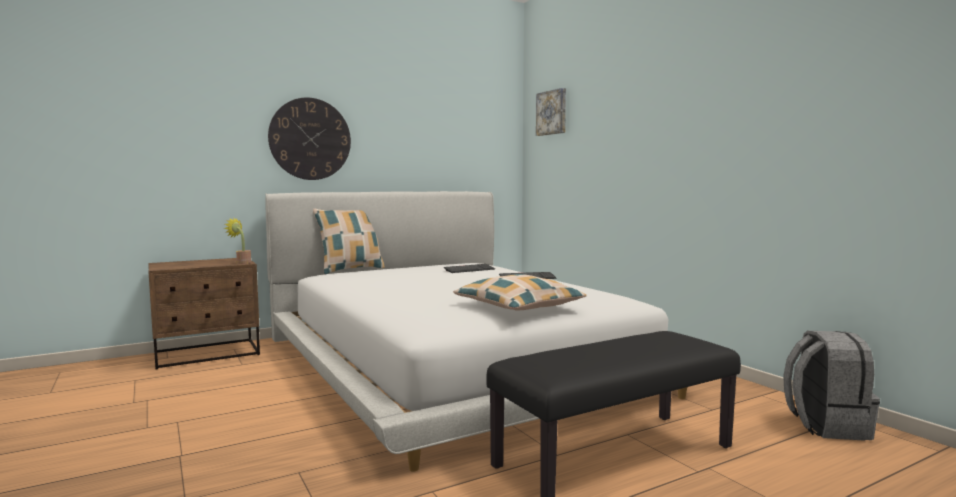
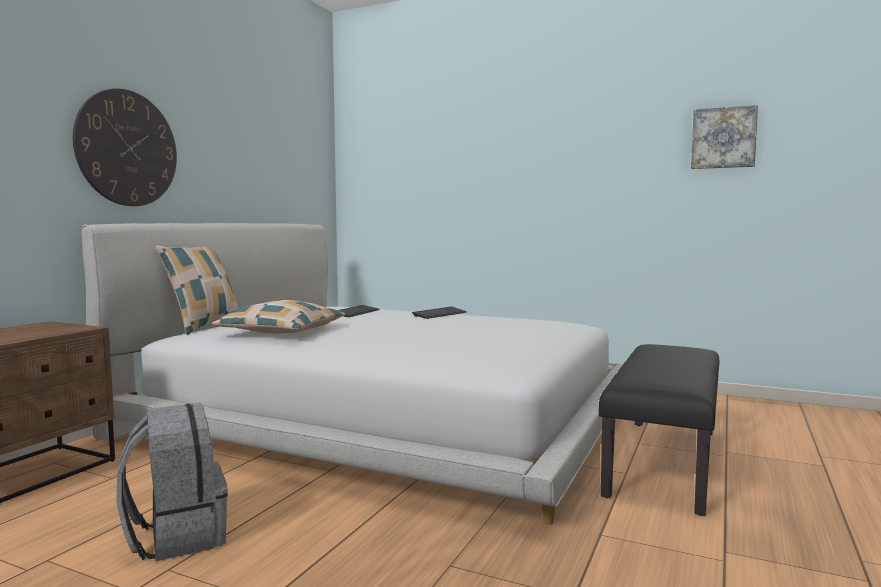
camera: 35 degrees left, 0 degrees up
potted plant [224,217,251,264] -> none
pillow [453,274,586,310] -> pillow moved to [212,300,345,334]
picture [536,88,566,136] -> picture moved to [691,105,758,169]
grey backpack [783,331,880,441] -> grey backpack moved to [116,403,228,561]

